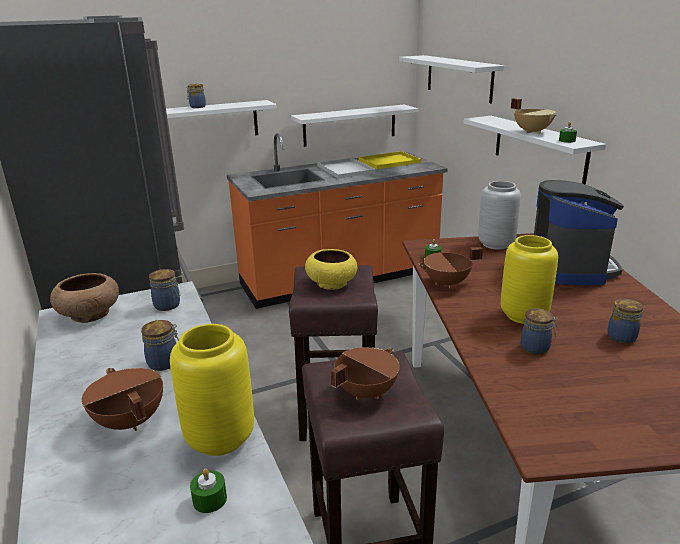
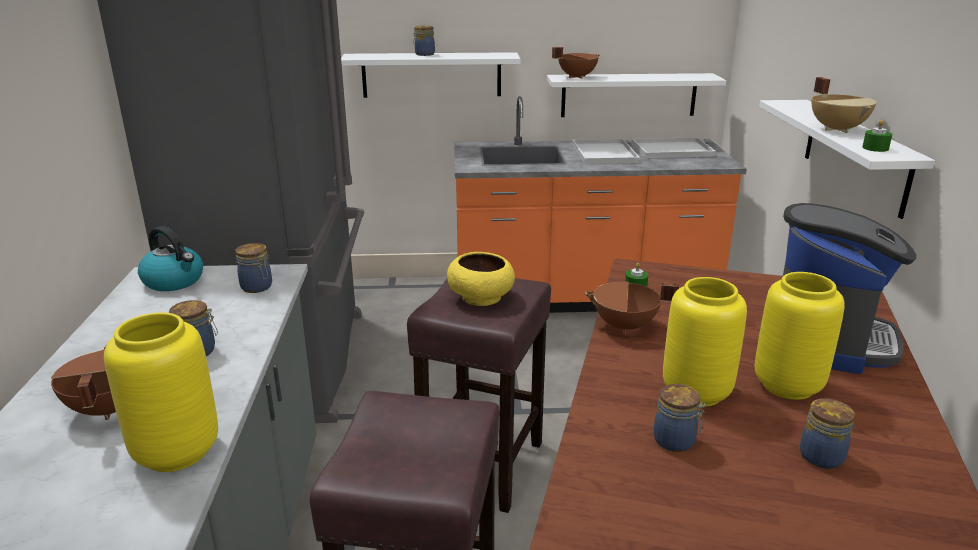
camera: 20 degrees right, 0 degrees up
brown bowl [50,273,119,323] -> kettle [138,226,203,291]
green candle [190,469,227,513] -> none
brown cooking pot [331,347,400,400] -> brown cooking pot moved to [552,47,600,79]
yellow tray [358,151,421,169] -> white tray [631,137,716,158]
white shelf [399,55,504,103] -> none
grey vase [478,181,521,250] -> none
none -> yellow vase [755,272,845,400]

